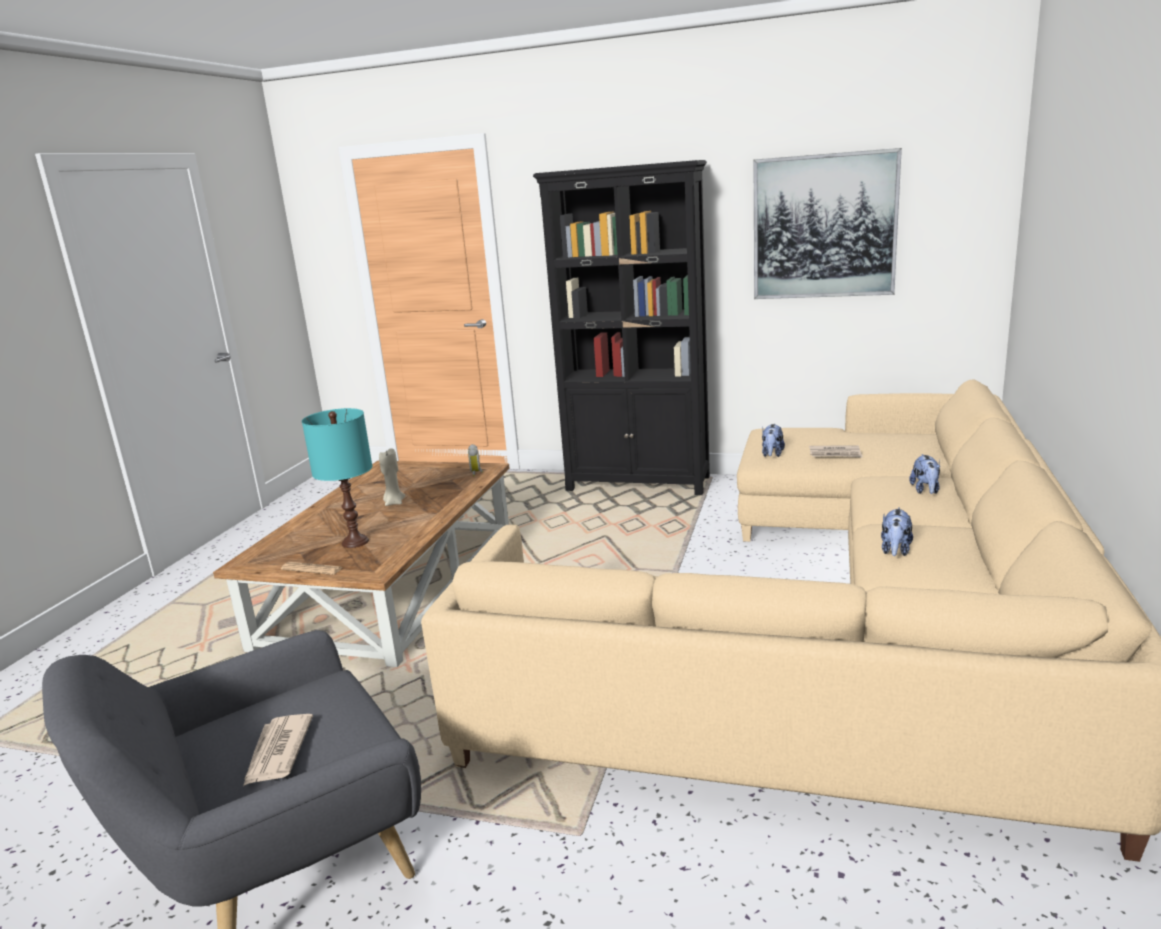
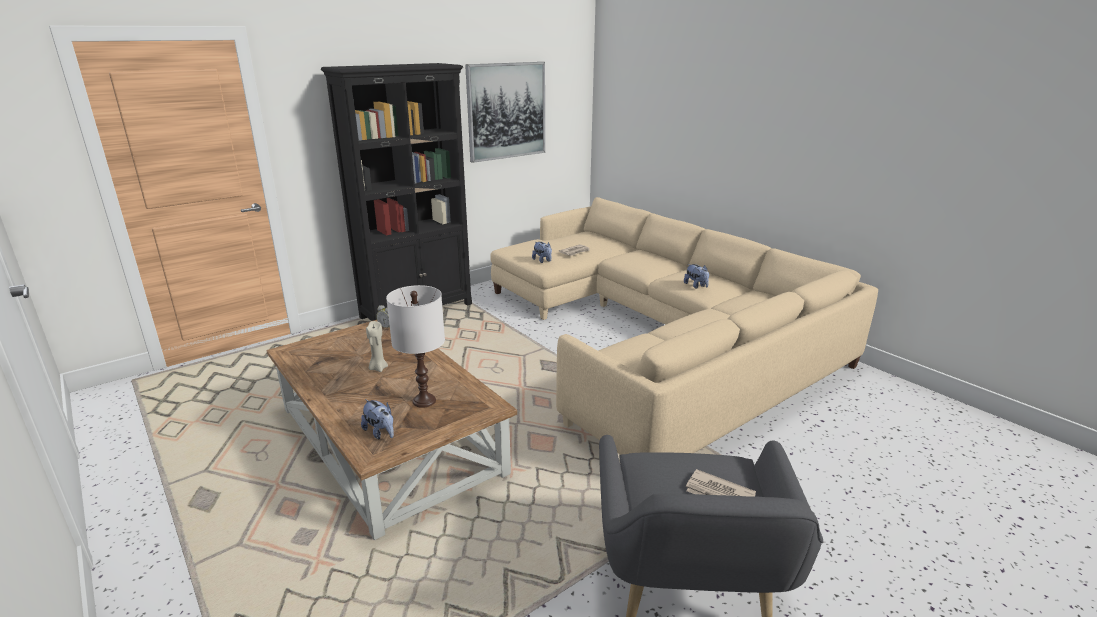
camera: 55 degrees left, 5 degrees up
newspaper [281,562,343,575] -> none
turquoise table lamp [302,408,372,548] -> white table lamp [386,285,445,408]
plush toy [909,454,940,494] -> plush toy moved to [361,399,394,439]

